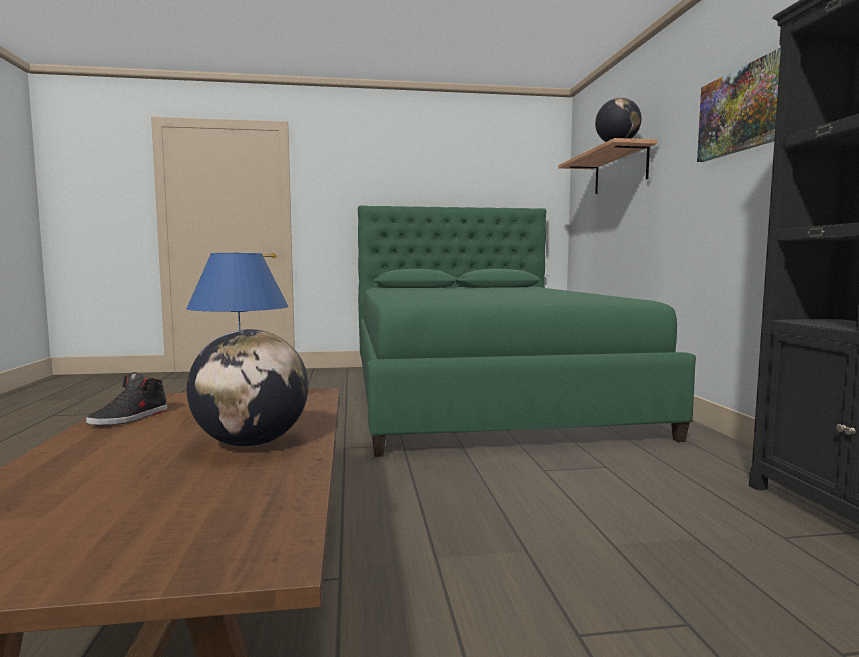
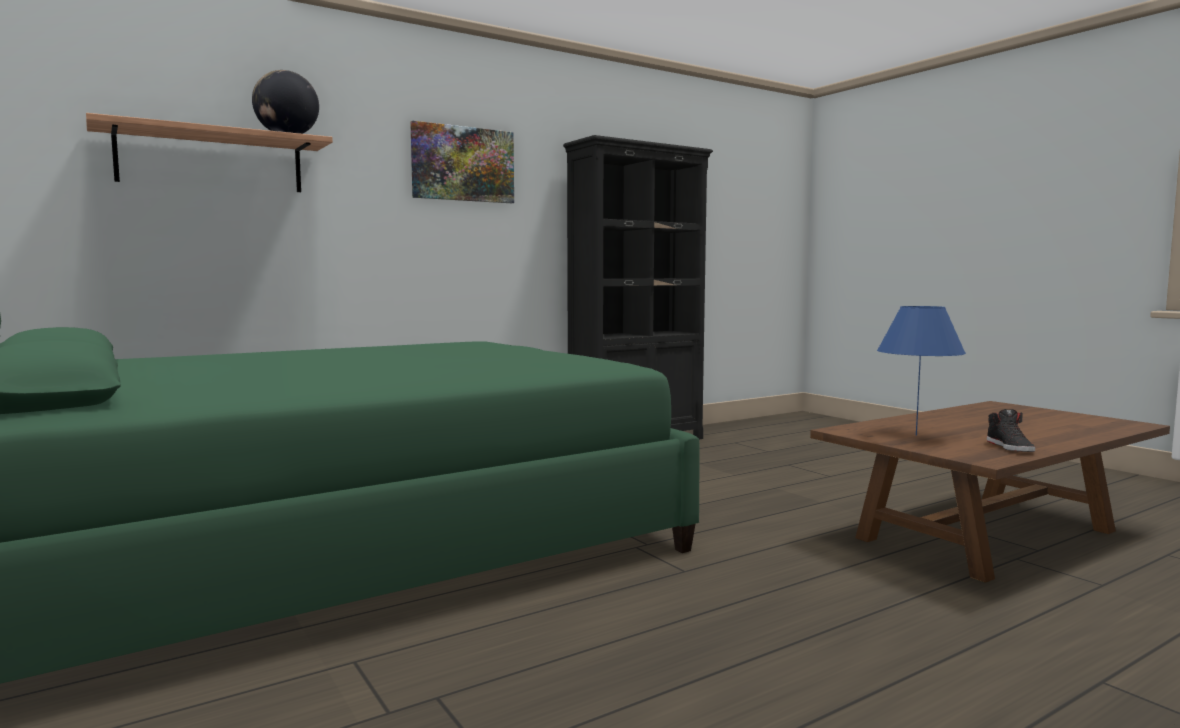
camera: 115 degrees left, 0 degrees up
black shoe [86,372,167,425] -> black shoe turned 90 degrees clockwise [987,409,1035,452]
globe [187,329,308,447] -> none

